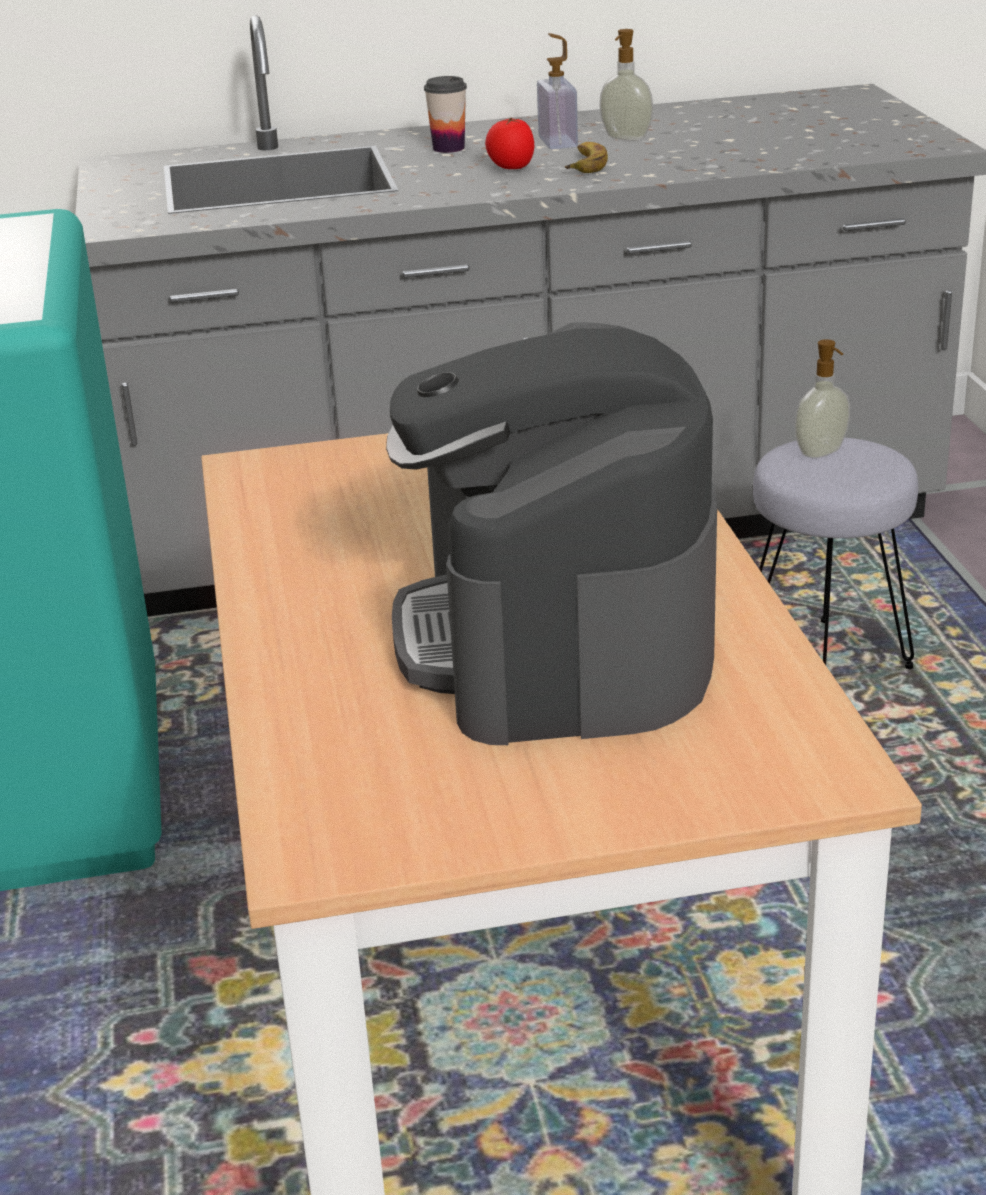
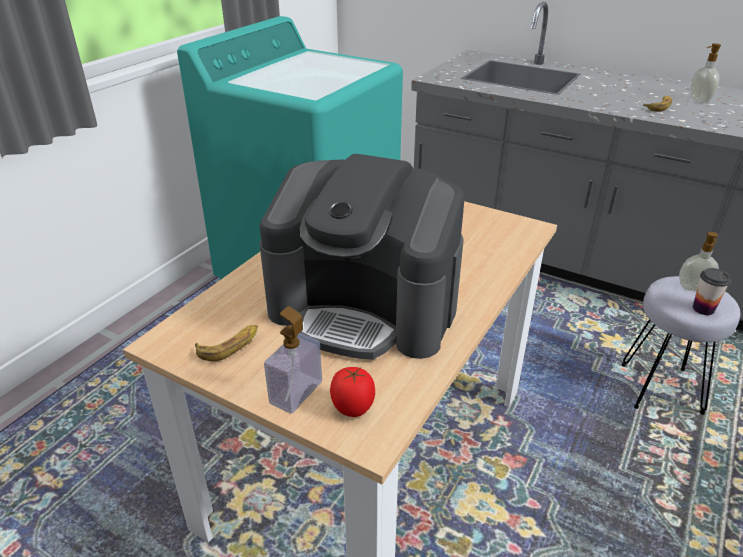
camera: 40 degrees right, 5 degrees up
coffee machine [386,322,717,745] -> coffee machine turned 105 degrees counterclockwise [259,154,464,359]
cup [424,76,467,153] -> cup moved to [693,268,731,315]
tomato [485,118,534,169] -> tomato moved to [330,367,375,417]
soap dispenser [537,33,578,149] -> soap dispenser moved to [264,306,322,414]
none -> banana [195,325,258,361]

